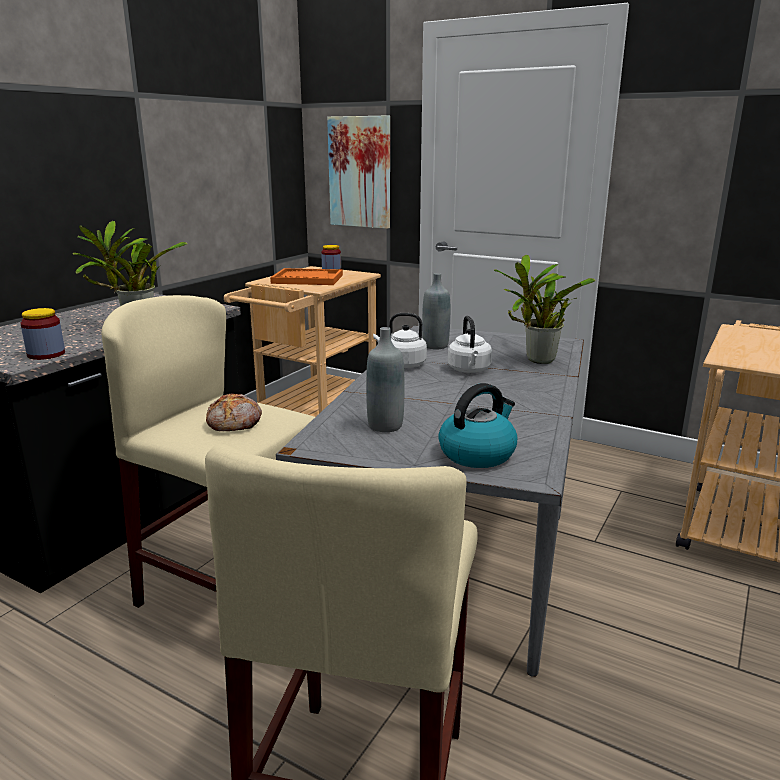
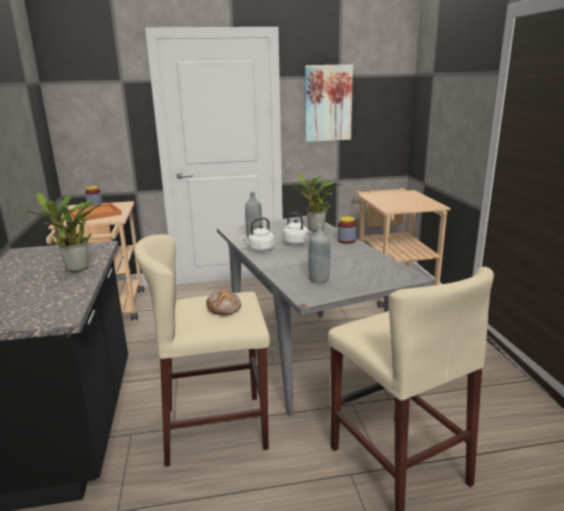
camera: 40 degrees left, 0 degrees up
jar [20,308,65,360] -> jar moved to [338,216,357,244]
picture [327,115,390,229] -> picture moved to [305,64,353,142]
kettle [438,383,517,468] -> none

